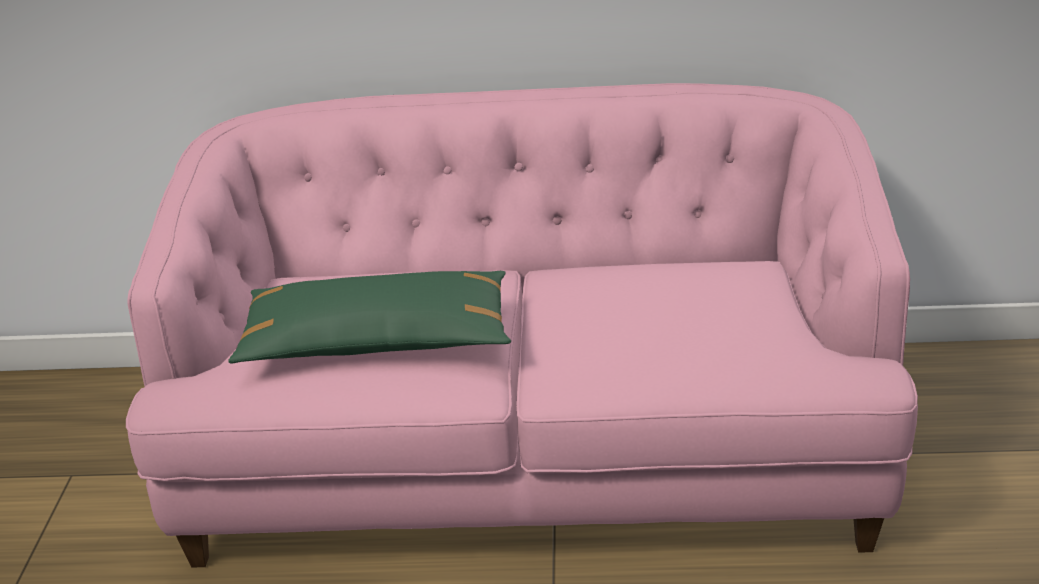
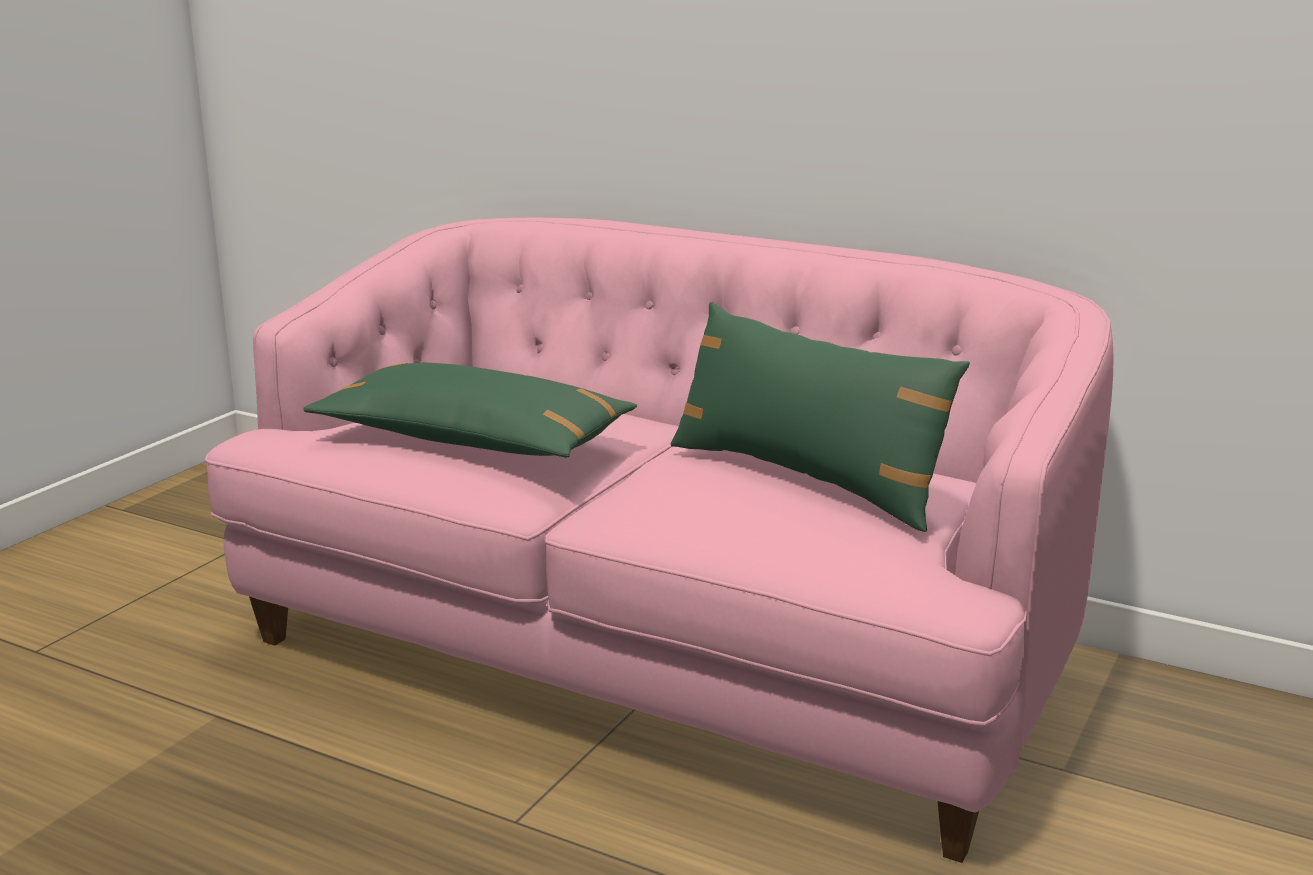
camera: 25 degrees right, 10 degrees down
none -> green pillow [671,302,970,532]

